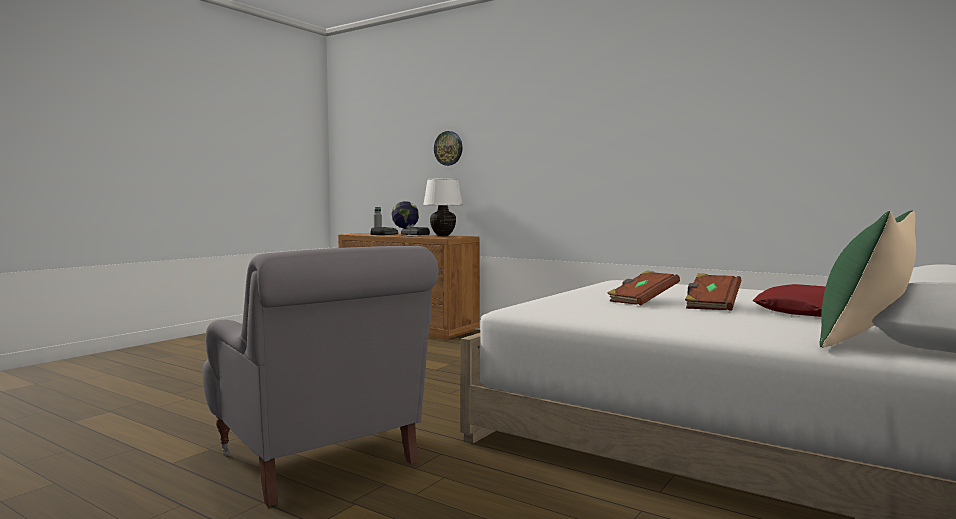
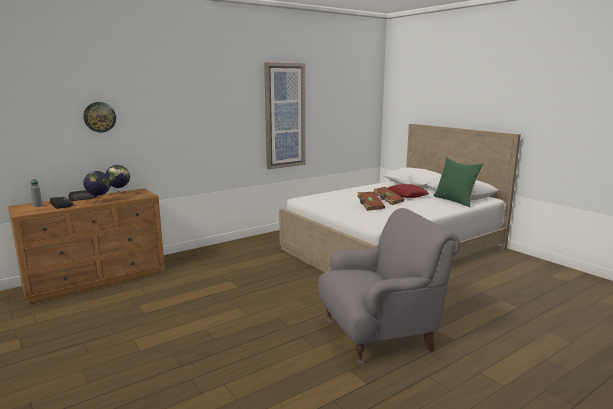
camera: 70 degrees left, 10 degrees up
white table lamp [423,178,463,236] -> globe [106,165,130,196]
none -> picture [264,62,305,169]

